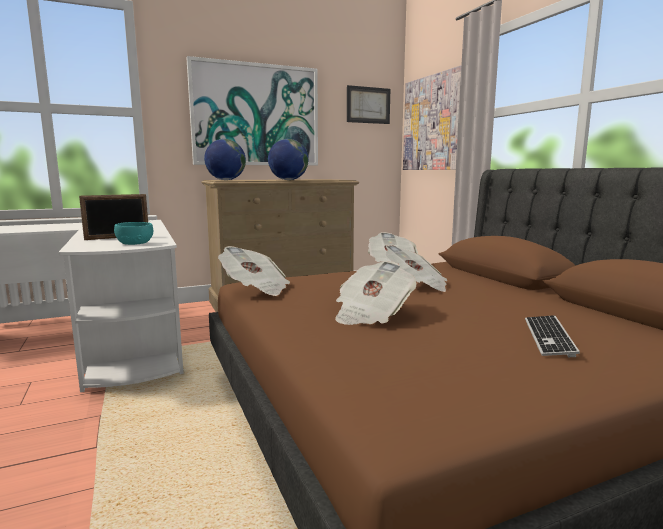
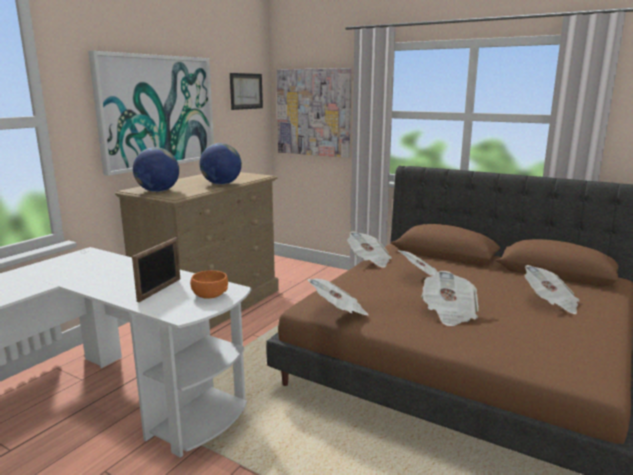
camera: 35 degrees left, 5 degrees up
turquoise bowl [114,222,153,245] -> orange bowl [190,270,228,299]
keyboard [525,315,580,357] -> newspaper [525,265,579,314]

